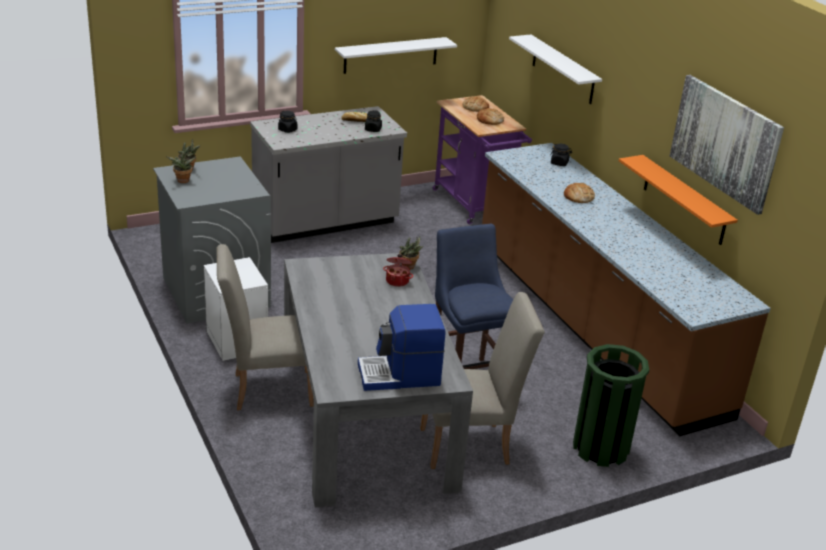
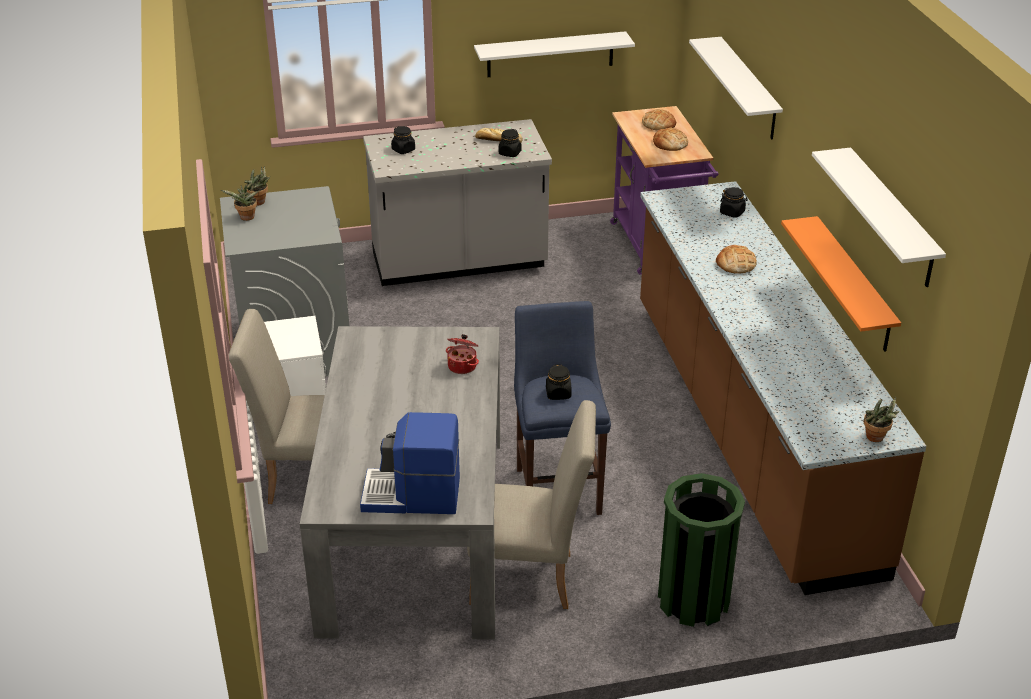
camera: 15 degrees right, 5 degrees up
potted plant [399,236,423,270] -> potted plant moved to [864,397,900,442]
picture [670,75,784,215] -> white shelf [812,148,946,287]
none -> black jar [546,364,572,400]

